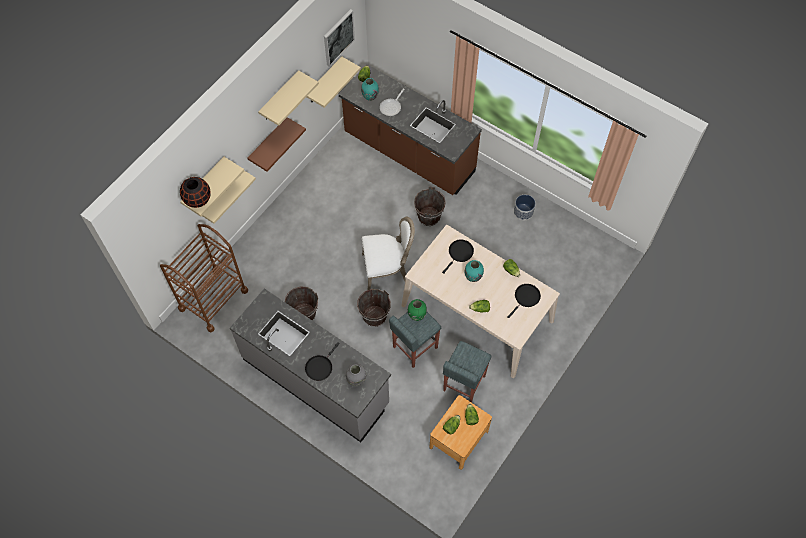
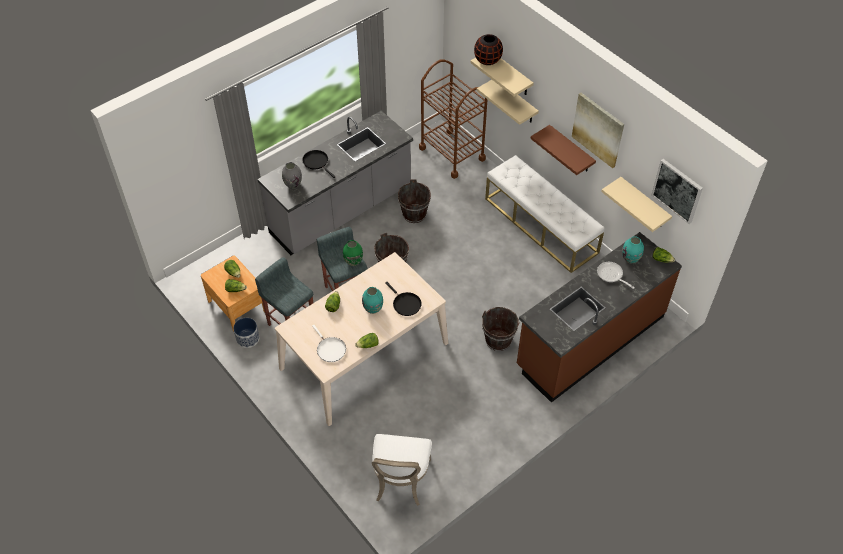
camera: 105 degrees right, 10 degrees down
beige shelf [258,70,319,126] -> picture [572,93,624,168]
white chair [362,217,415,290] -> white chair moved to [372,434,432,506]
black frying pan [507,284,541,318] -> white frying pan [312,325,346,362]
planter [514,195,535,220] -> planter moved to [233,318,259,348]
none -> white bench [485,155,605,273]

